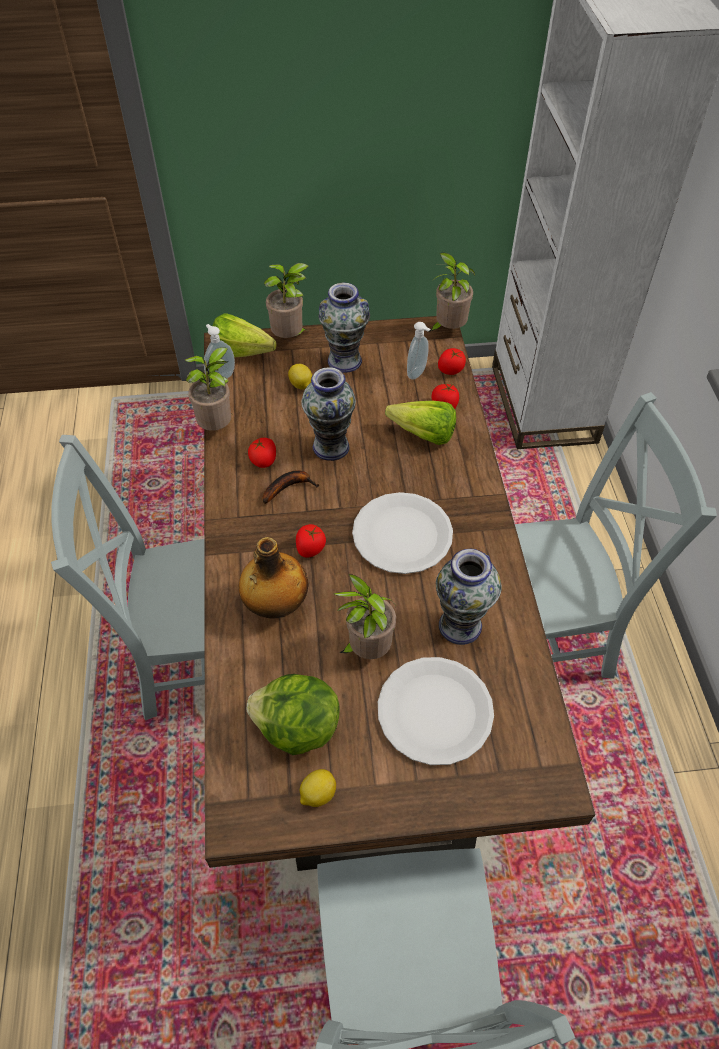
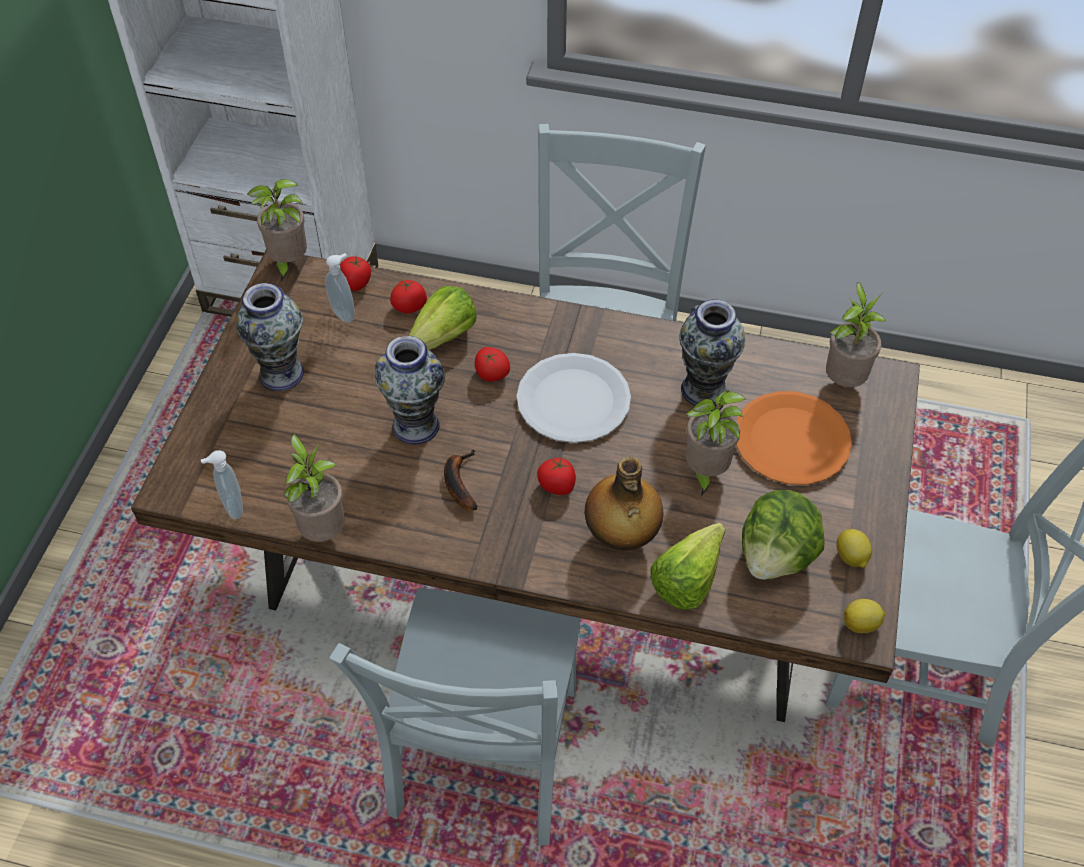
camera: 70 degrees left, 0 degrees up
lettuce [213,314,277,357] -> lettuce moved to [650,523,725,609]
tomato [248,438,276,468] -> tomato moved to [475,347,510,382]
potted plant [264,263,309,338] -> potted plant moved to [826,282,886,387]
lemon [288,364,312,390] -> lemon moved to [844,599,885,633]
white plate [378,657,494,765] -> orange plate [736,391,852,485]

